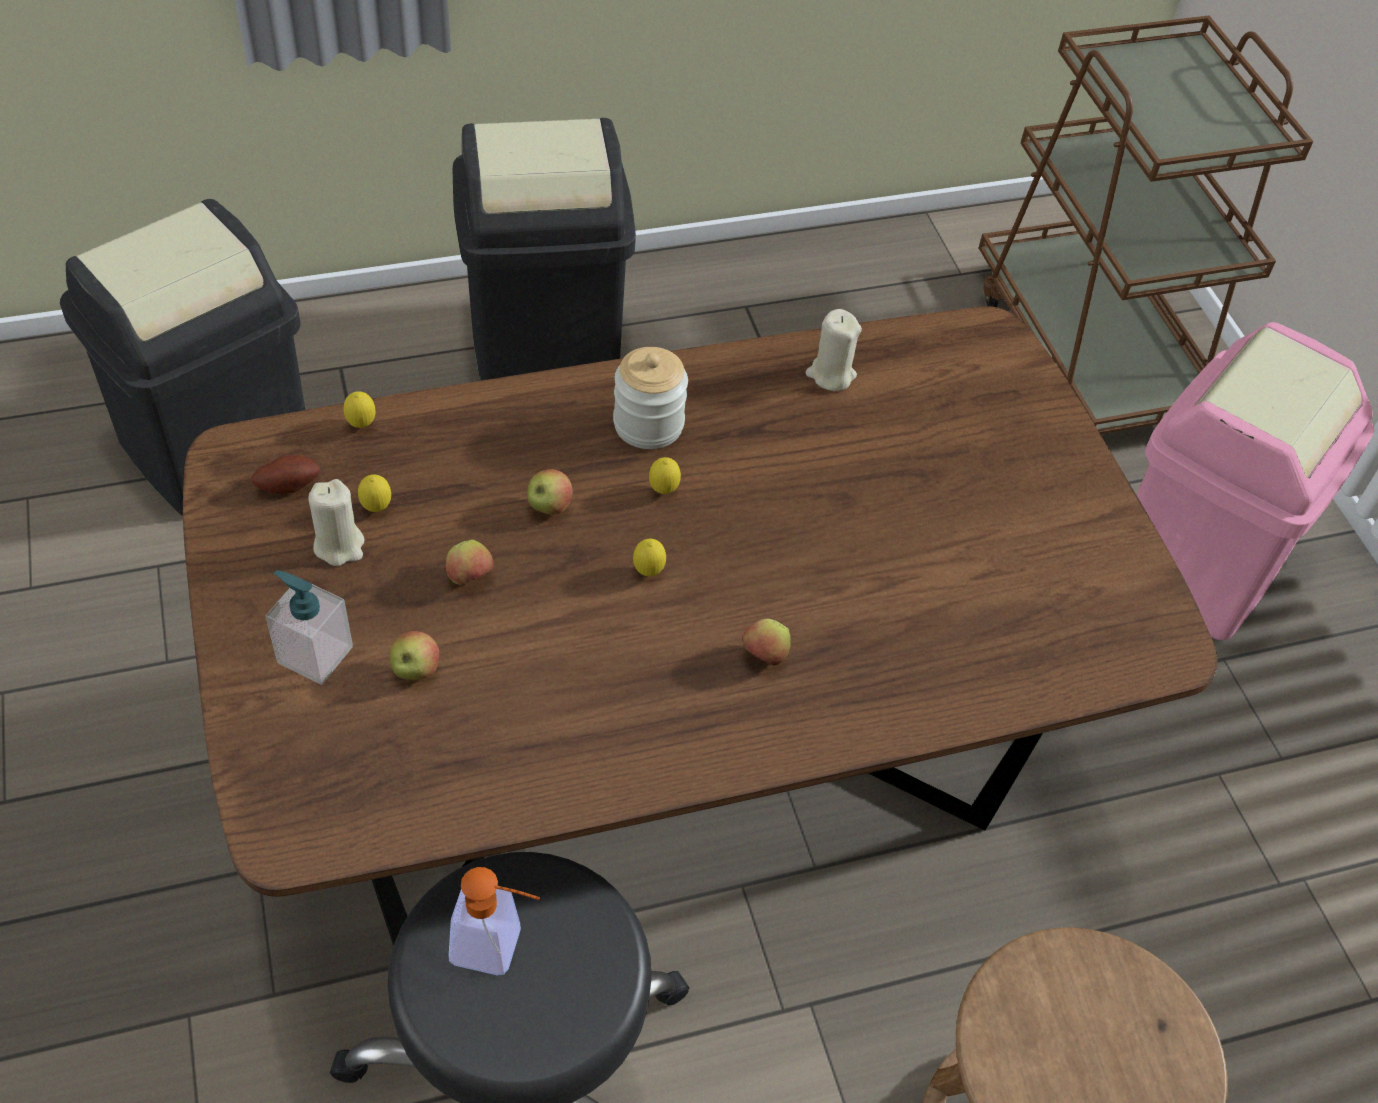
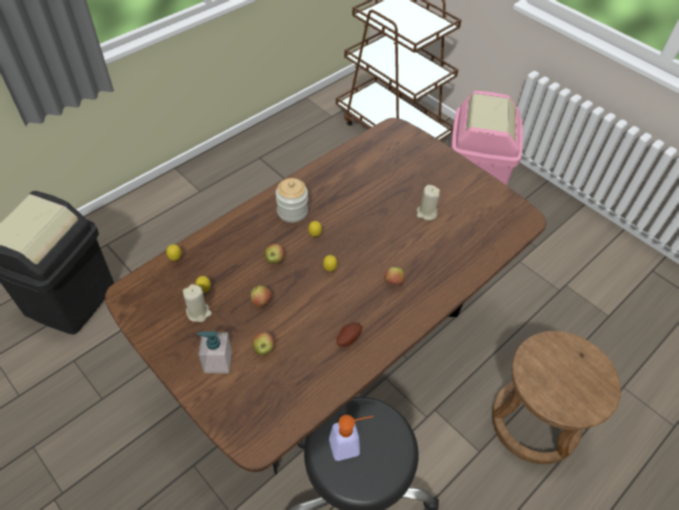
camera: 25 degrees left, 0 degrees up
potato [251,455,320,494] -> potato moved to [336,323,362,347]
black trash can [453,118,636,381] -> none
beige candle [806,309,862,391] -> beige candle moved to [417,185,440,220]

